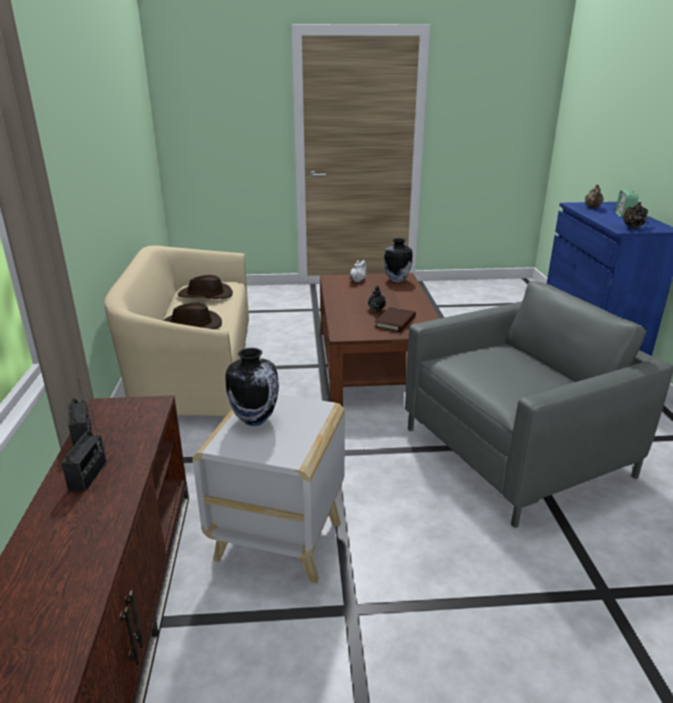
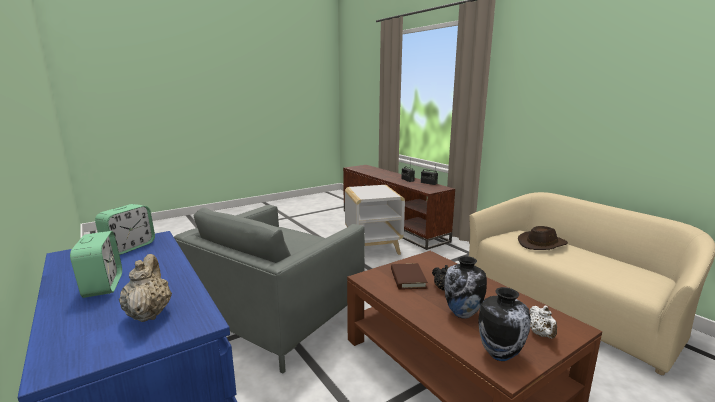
camera: 150 degrees right, 10 degrees down
brown hat [178,275,233,299] -> none
vase [225,348,279,426] -> vase moved to [444,256,487,319]
black teapot [623,202,648,228] -> alarm clock [95,204,155,255]

